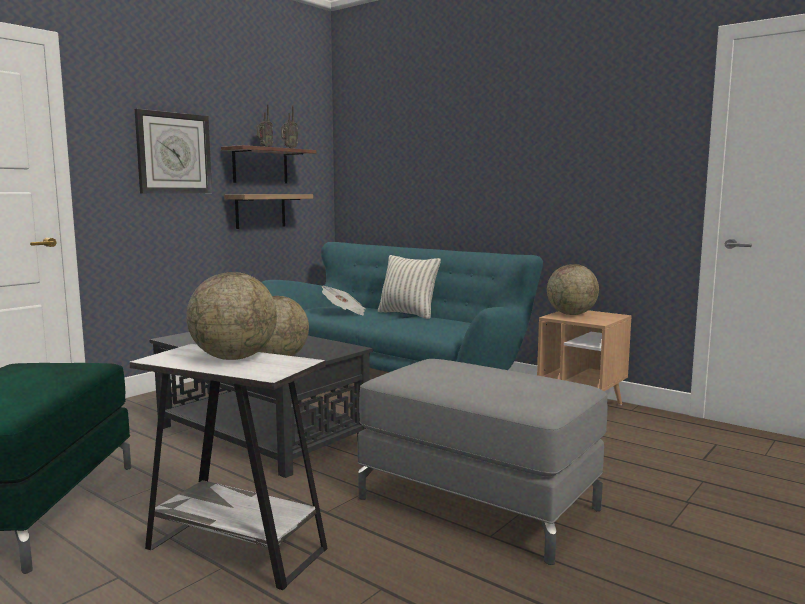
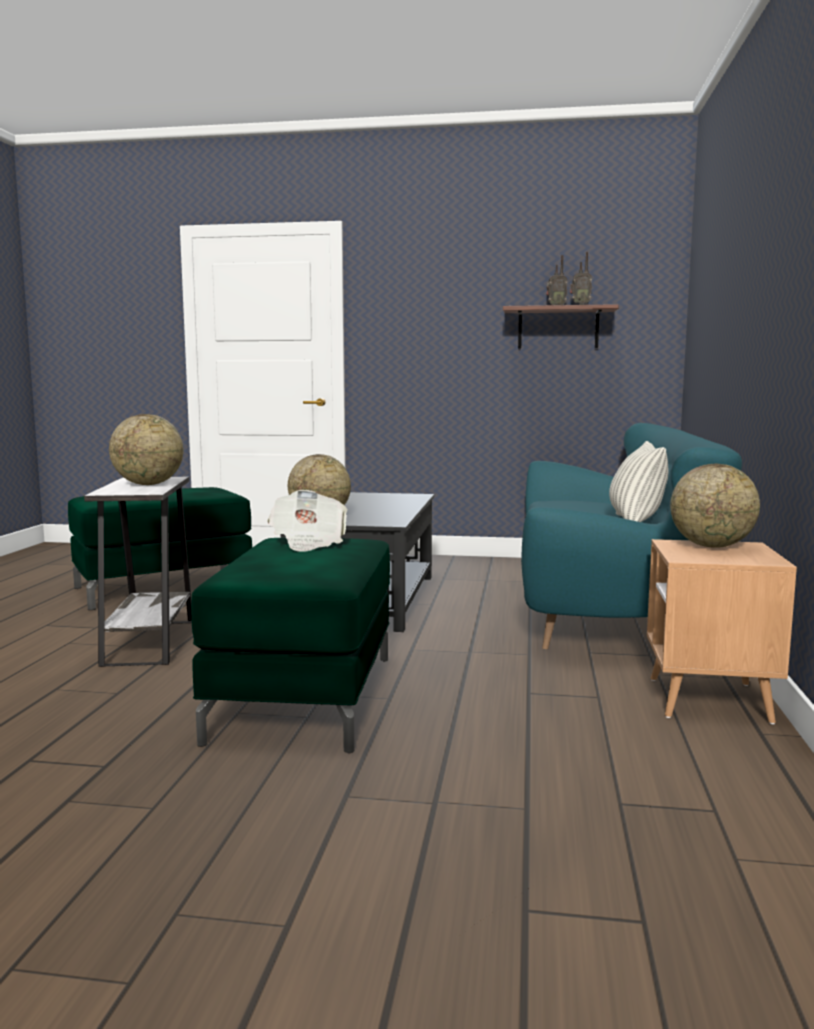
camera: 60 degrees right, 0 degrees up
wall clock [135,109,212,193] -> none
shelf [224,194,313,229] -> none
newspaper [322,286,365,315] -> newspaper moved to [267,490,347,552]
grey ottoman [358,359,608,565] -> green ottoman [191,538,390,753]

